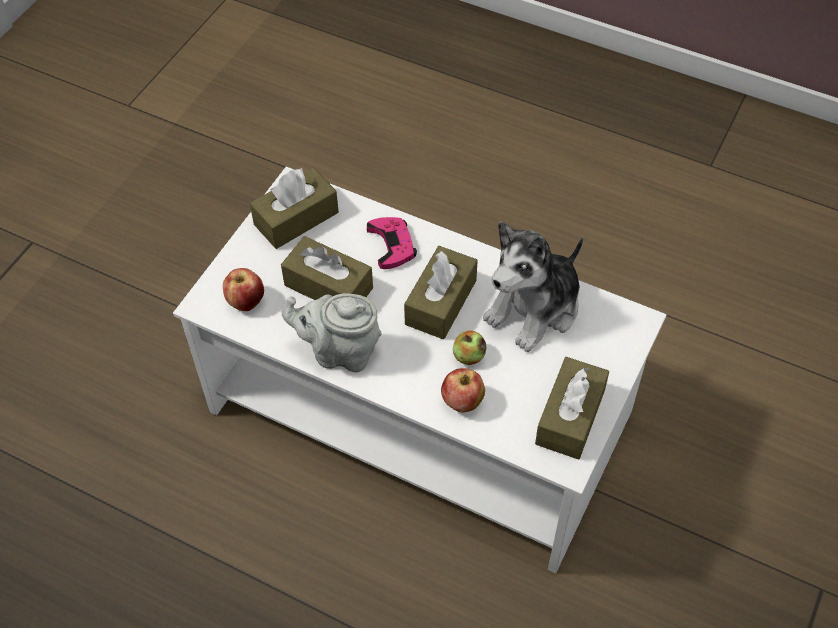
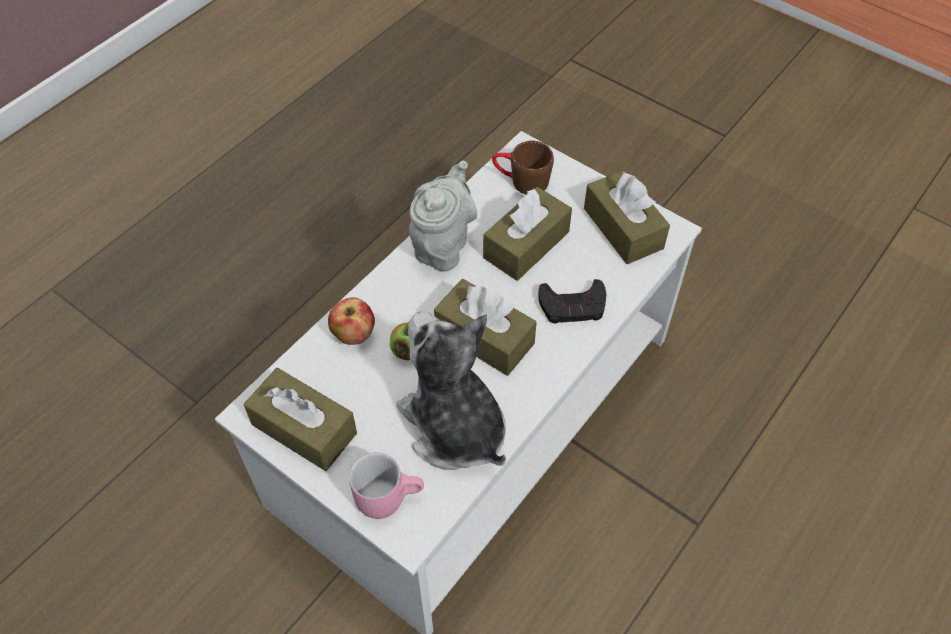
camera: 100 degrees right, 0 degrees up
apple [223,268,264,311] -> brown mug [492,141,554,195]
pink game controller [367,217,417,269] -> black game controller [538,279,606,324]
none -> pink mug [349,452,424,519]

